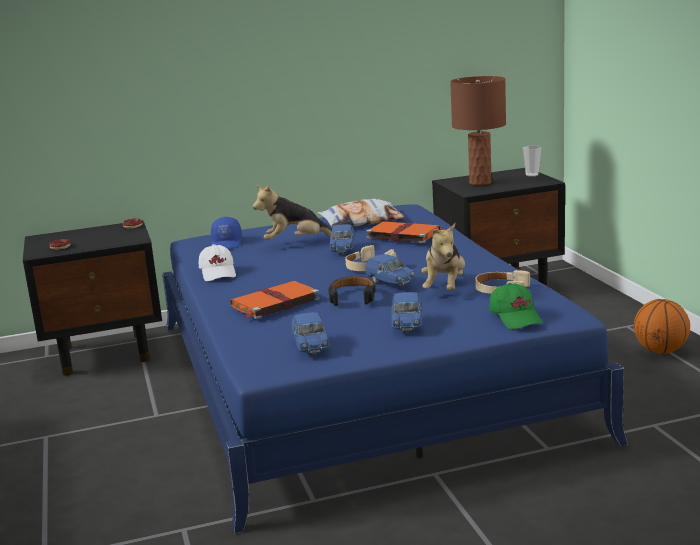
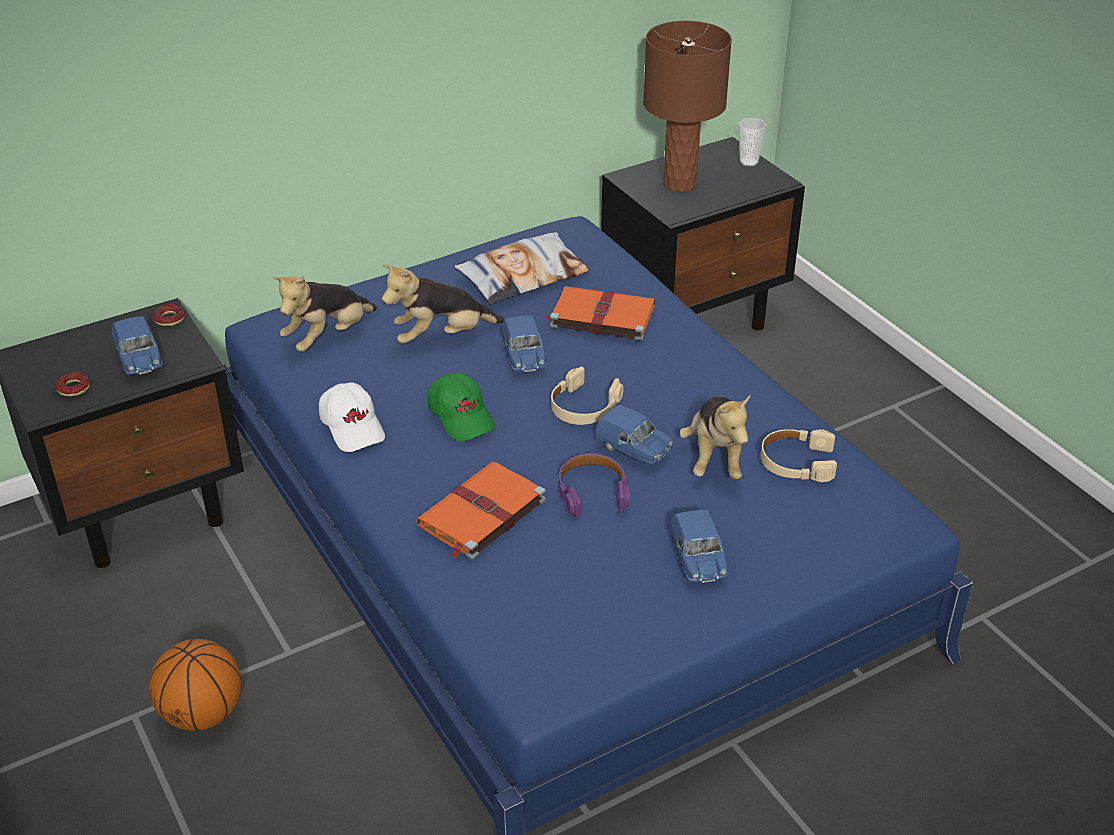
camera: 15 degrees left, 20 degrees up
blue cap [211,217,242,248] -> plush toy [273,276,377,352]
blue toy car [291,312,330,355] -> blue toy car moved to [111,316,163,375]
black headphones [328,276,376,306] -> purple headphones [559,453,630,518]
green cap [489,283,543,329] -> green cap moved to [428,372,495,441]
basketball [634,299,690,354] -> basketball moved to [149,639,241,731]

